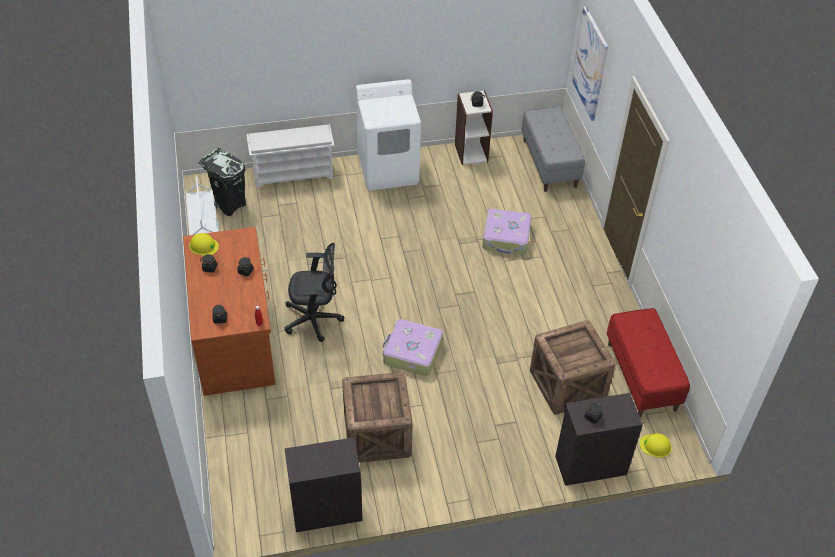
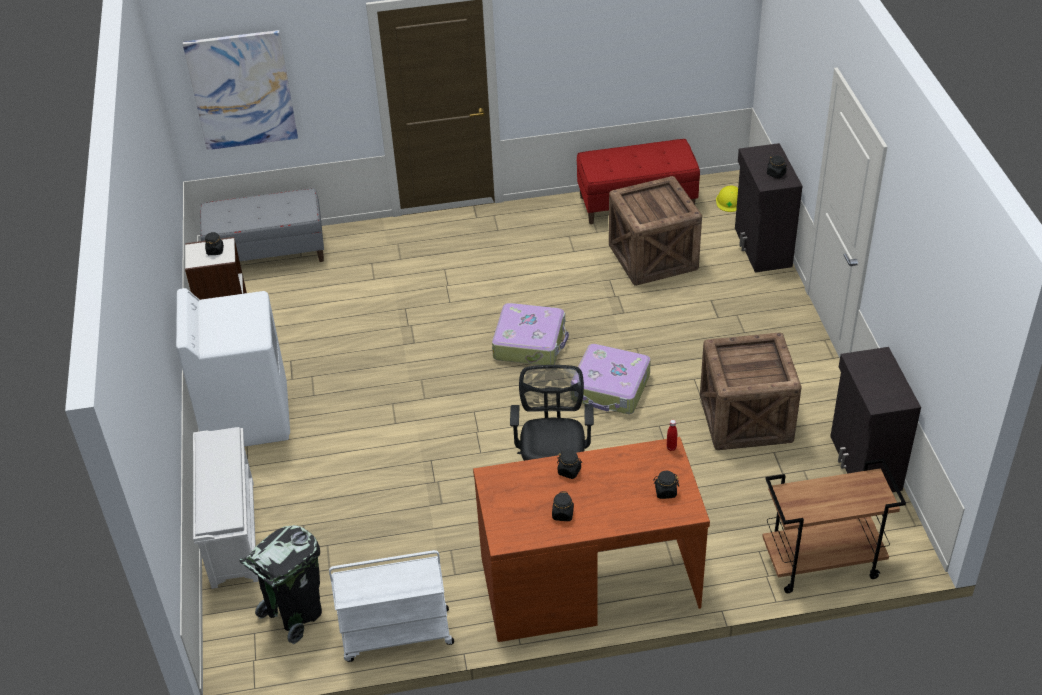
camera: 85 degrees left, 5 degrees down
yellow hard hat [189,233,219,256] -> none
suitcase [482,209,532,254] -> suitcase moved to [492,303,569,365]
none -> brown cart [762,459,906,593]

